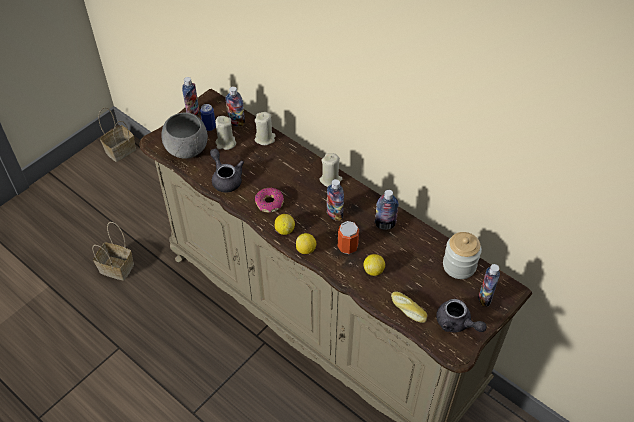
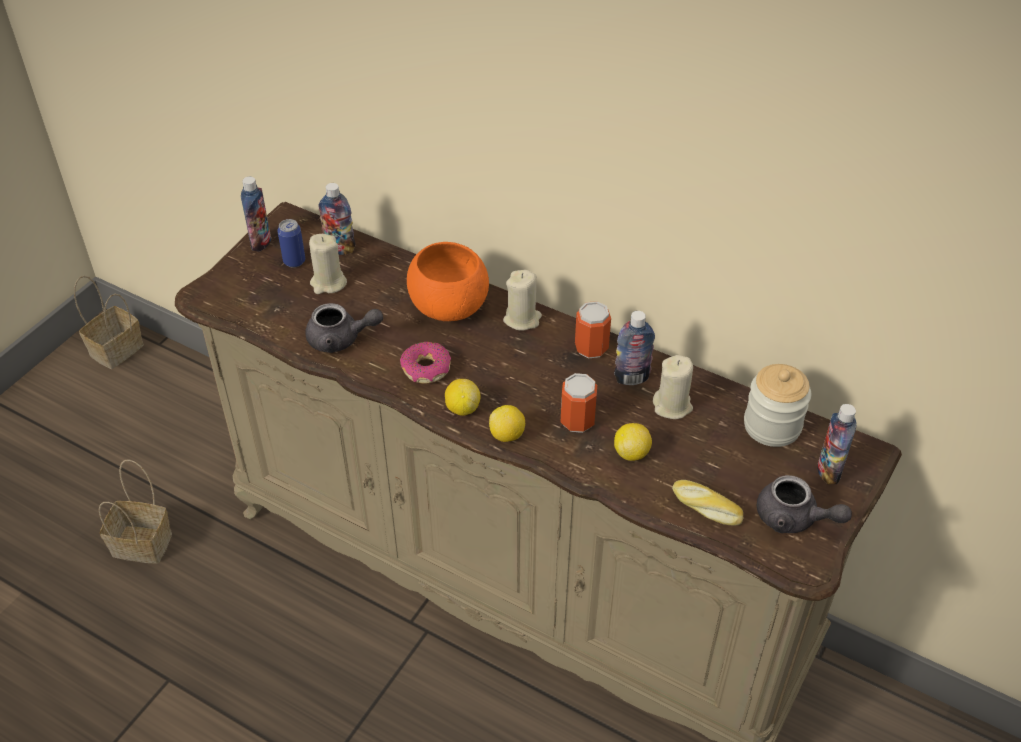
camera: 10 degrees left, 5 degrees down
grey bowl [161,112,208,159] -> none
grey teapot [210,149,244,192] -> grey teapot turned 135 degrees clockwise [305,303,383,353]
beige candle [255,112,276,145] -> beige candle moved to [653,355,693,419]
bottle [327,179,344,221] -> none
none -> orange bowl [407,242,489,321]
none -> can [575,301,611,358]

